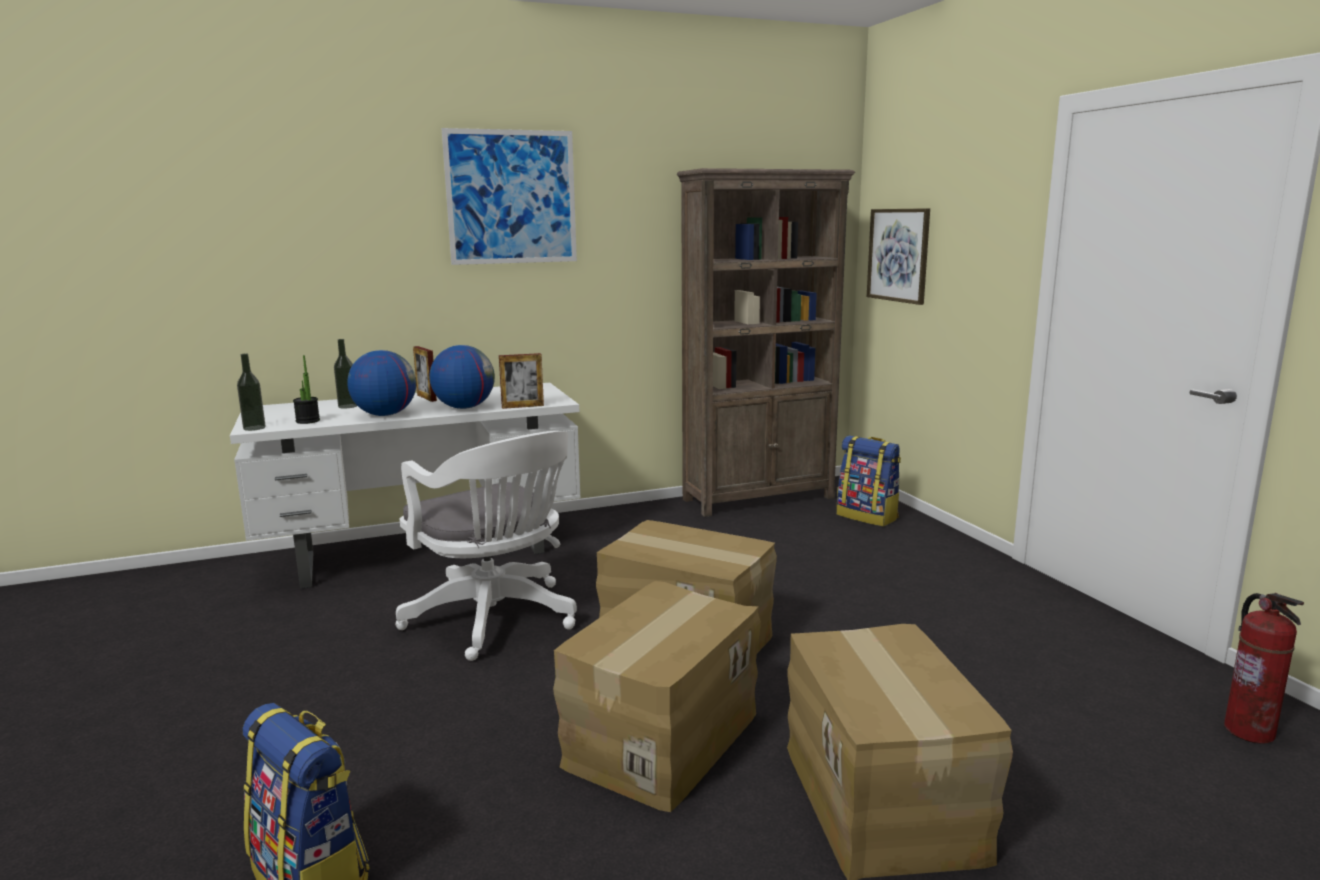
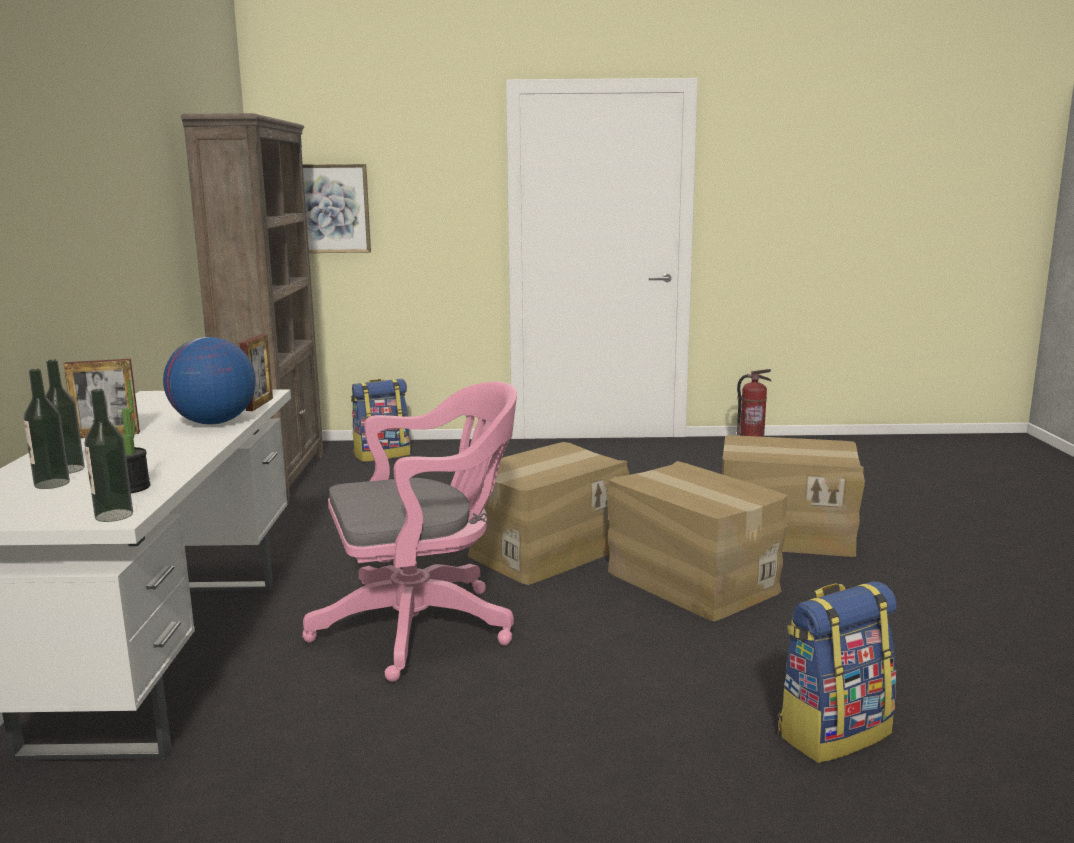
camera: 70 degrees left, 0 degrees up
globe [347,350,416,416] -> none
white office chair [396,431,577,661] -> pink office chair [302,382,517,682]
picture [441,128,577,265] -> none
none -> bottle [23,369,70,489]

